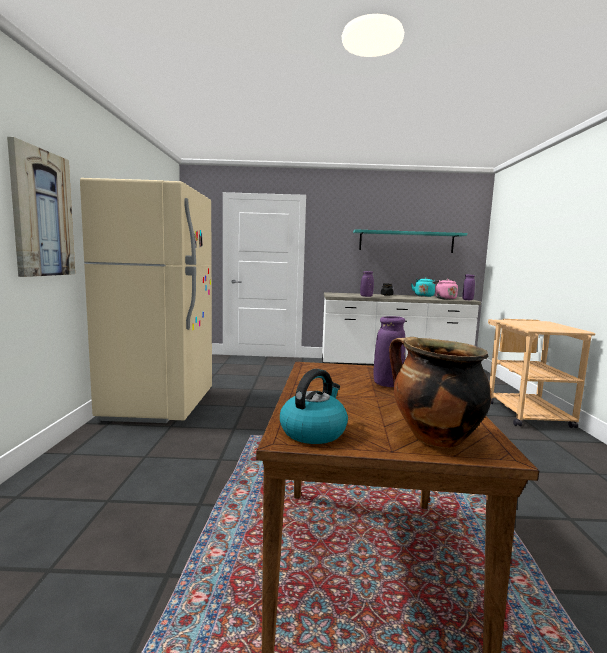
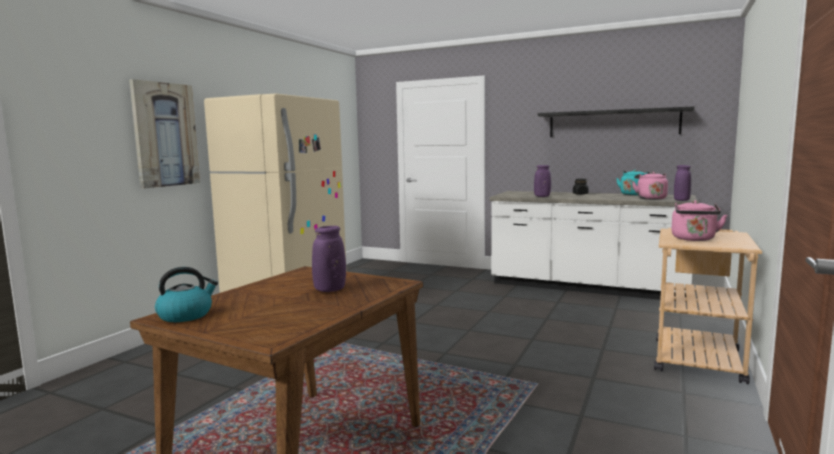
camera: 25 degrees right, 0 degrees up
turquoise shelf [353,229,467,253] -> black shelf [538,106,694,137]
cooking pot [389,337,492,448] -> none
none -> pink kettle [671,200,727,241]

